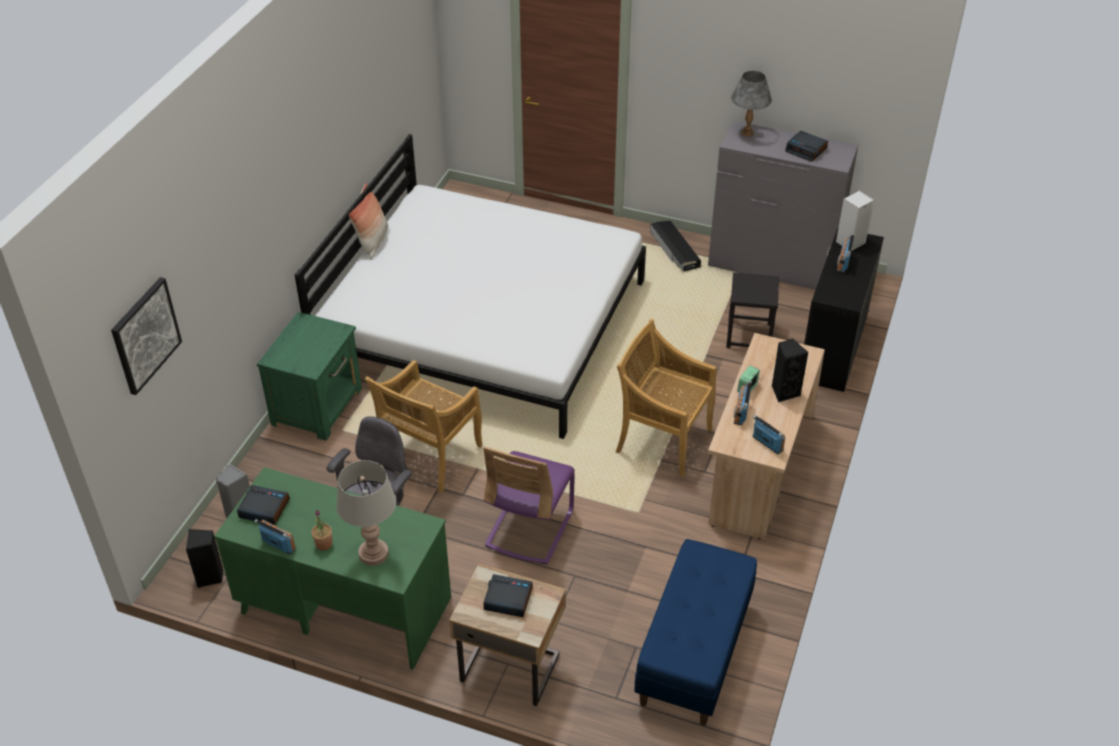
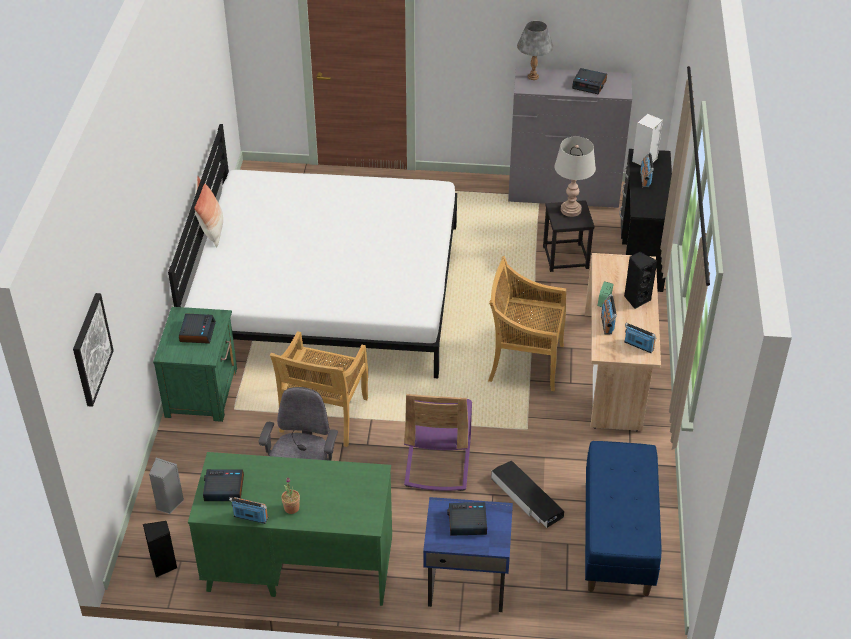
camera: 15 degrees left, 0 degrees up
grey table lamp [336,460,396,566] -> grey table lamp moved to [554,136,596,217]
beige nightstand [449,563,566,706] -> blue nightstand [423,497,513,612]
black storage box [650,221,701,272] -> black storage box moved to [491,461,564,528]
none -> alarm clock [179,314,216,344]

